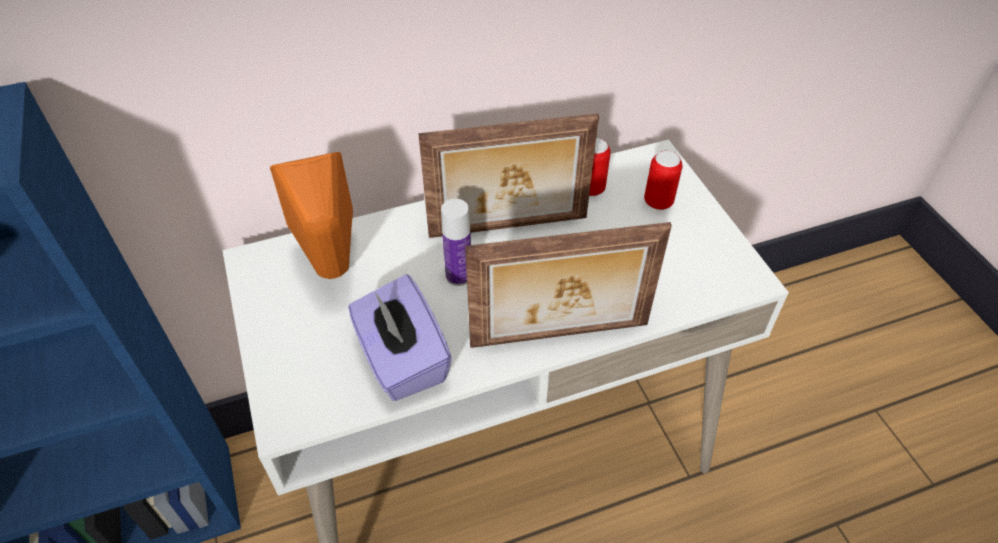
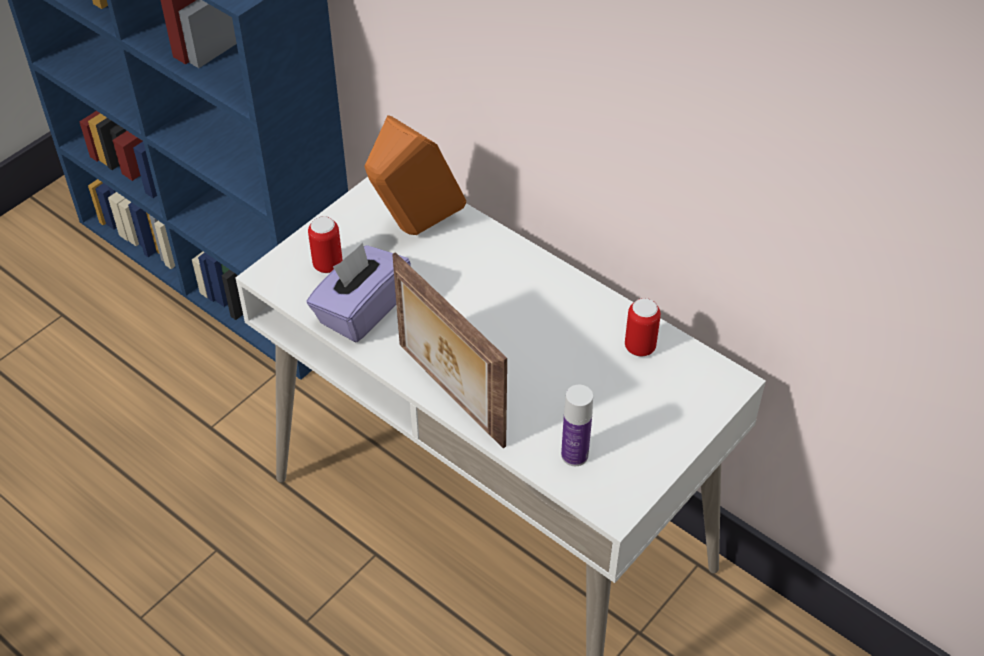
camera: 60 degrees right, 0 degrees up
picture frame [418,113,599,238] -> none
bottle [441,199,471,286] -> bottle moved to [561,385,593,466]
can [644,151,682,210] -> can moved to [308,216,343,273]

